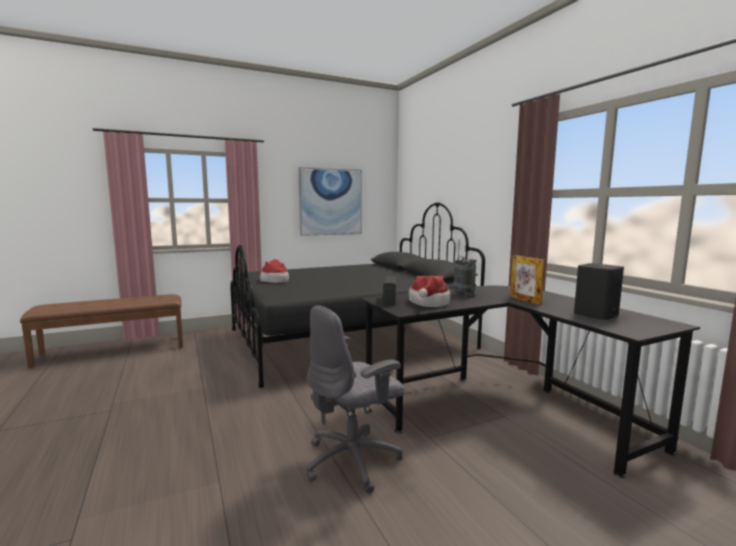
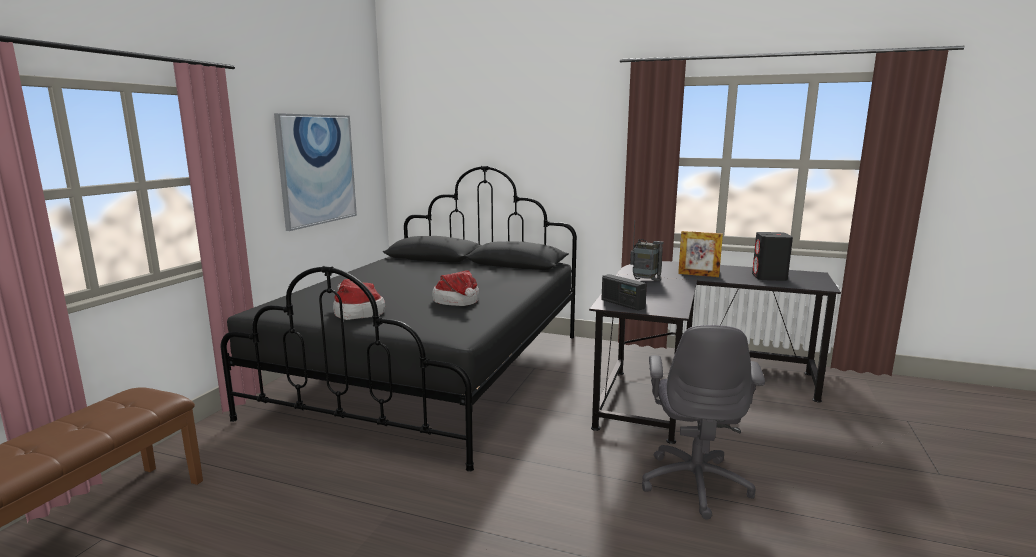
camera: 45 degrees left, 5 degrees up
hat [409,275,450,307] -> hat moved to [432,270,479,306]

